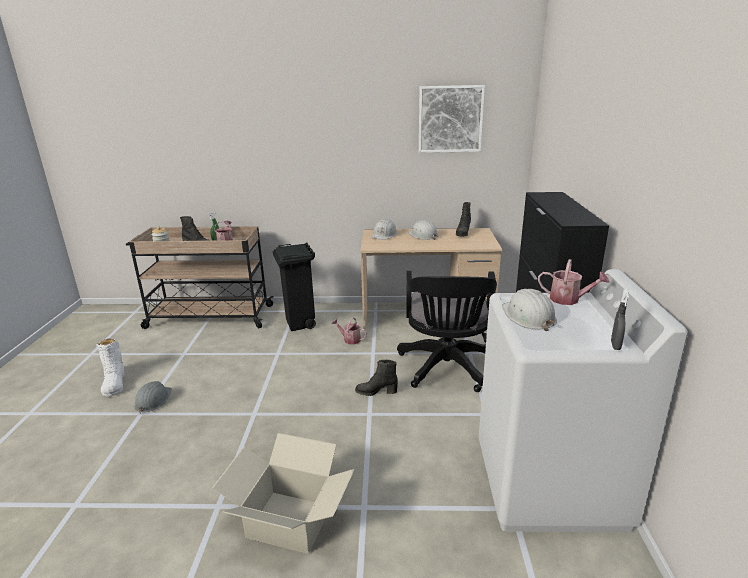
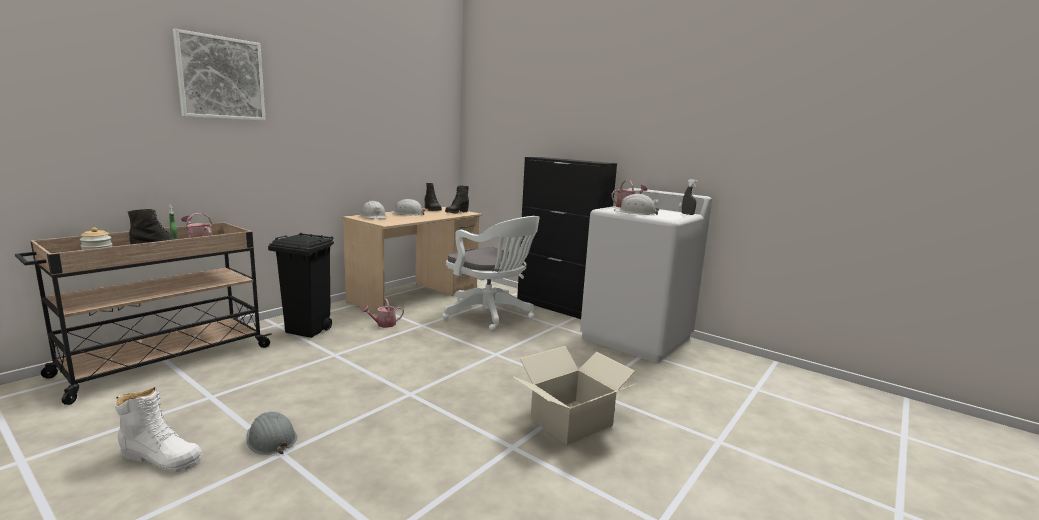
camera: 55 degrees left, 10 degrees down
black boot [355,360,398,396] -> black boot moved to [445,185,469,214]
black office chair [397,271,497,392] -> white office chair [443,216,540,331]
picture [419,85,485,153] -> picture moved to [173,29,266,121]

